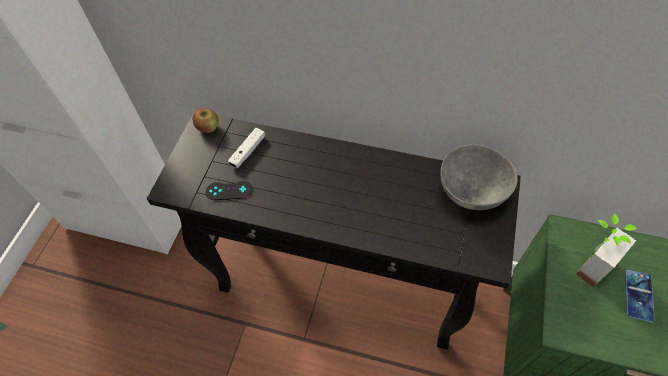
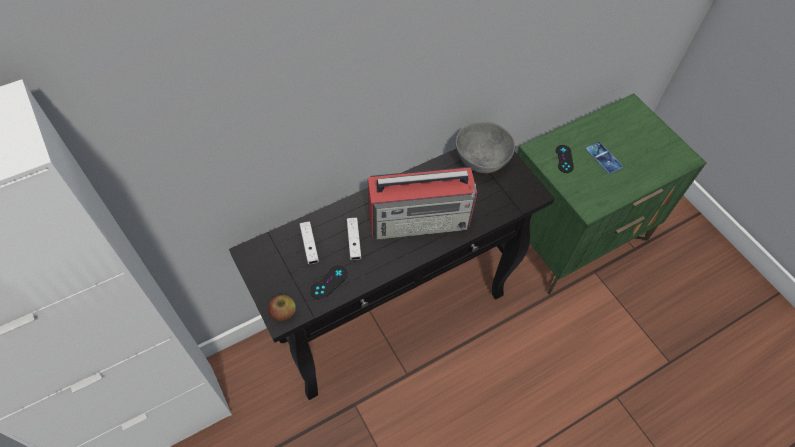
camera: 50 degrees left, 0 degrees up
apple [192,108,218,133] -> apple moved to [268,295,296,321]
potted plant [576,214,637,287] -> black game controller [556,145,574,173]
none -> white game controller [347,218,361,260]
none -> radio [368,167,477,240]

